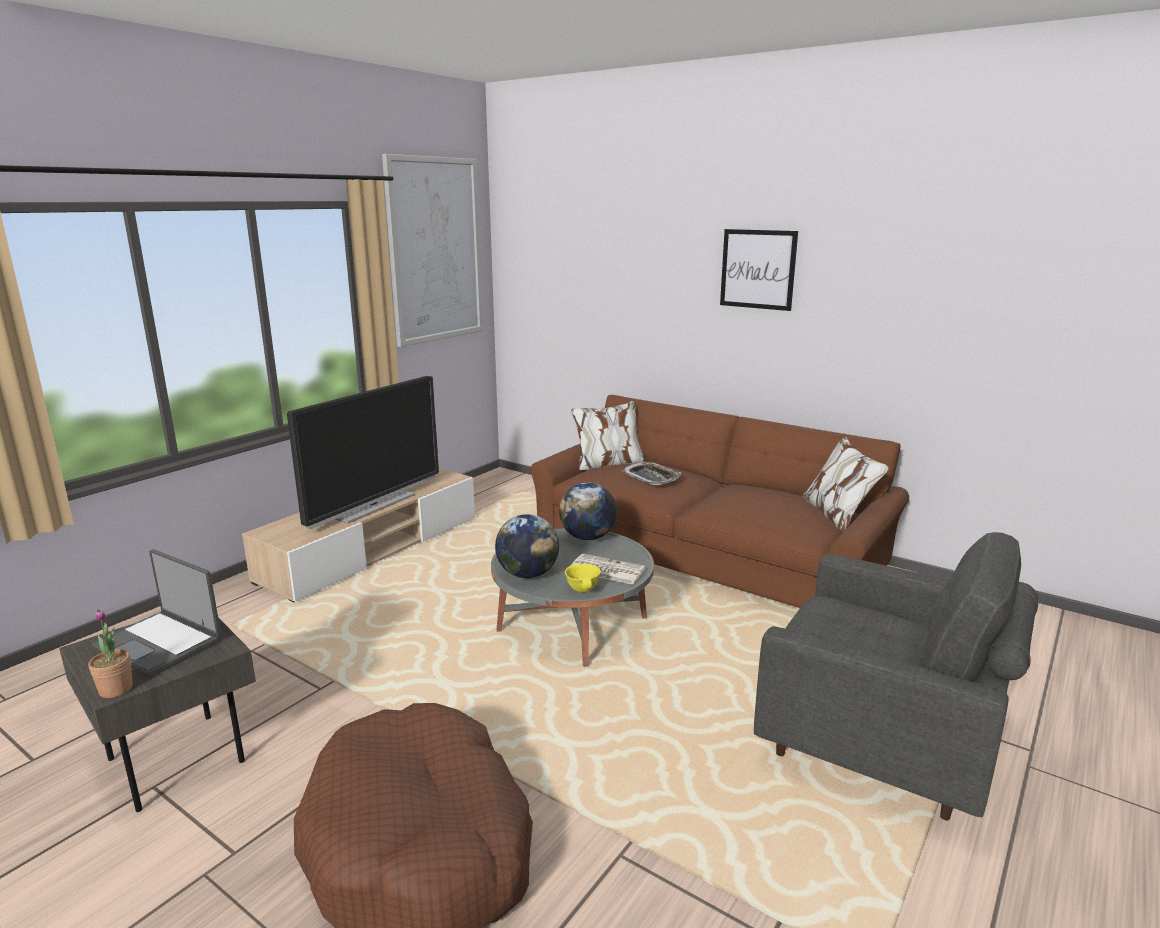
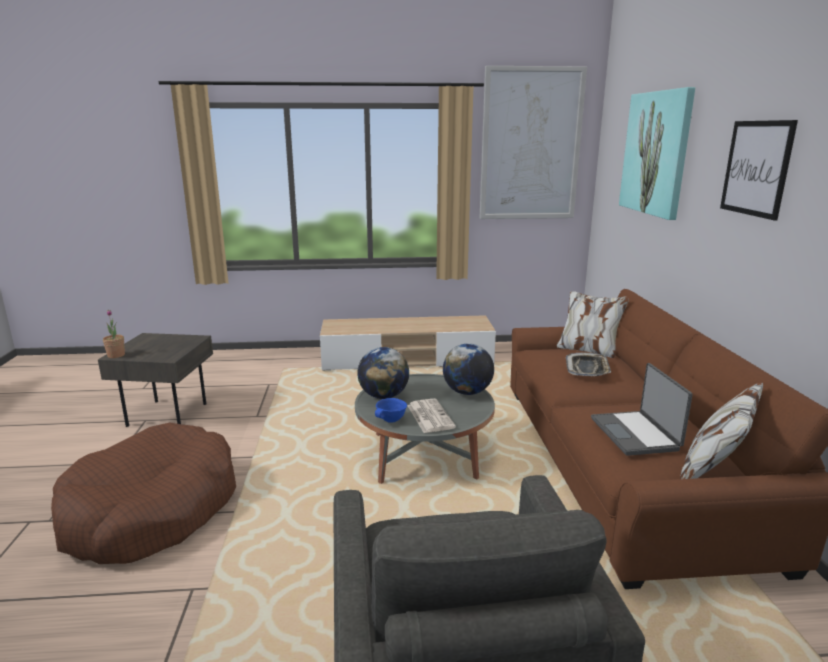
camera: 50 degrees right, 0 degrees up
laptop [93,549,221,677] -> laptop moved to [591,363,693,456]
television [287,376,439,529] -> none
yellow bowl [565,564,601,592] -> blue bowl [375,398,407,423]
none -> picture [619,87,695,220]

